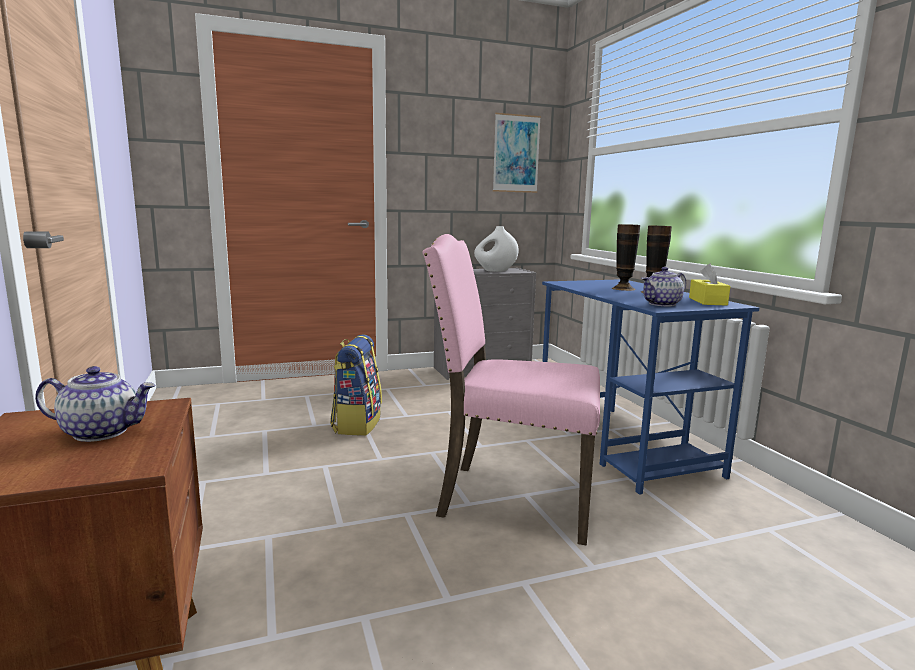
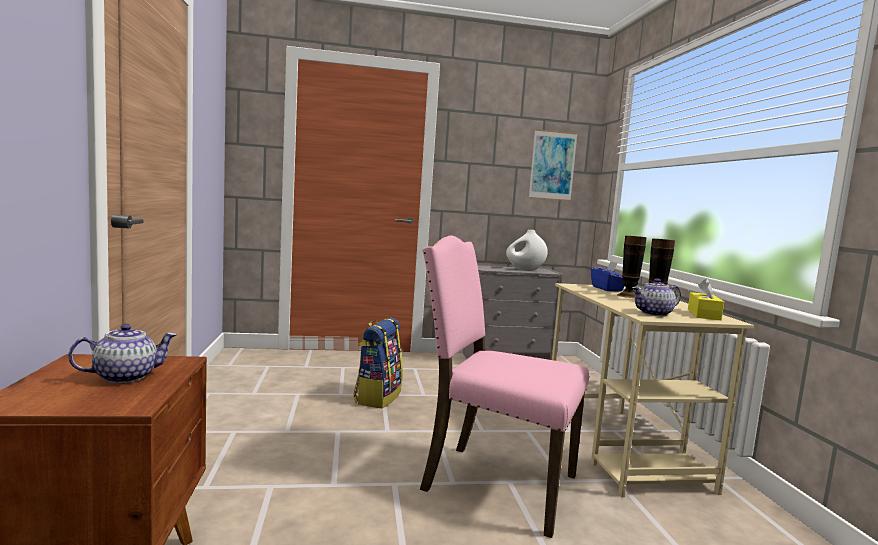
camera: 10 degrees right, 5 degrees down
teapot [35,366,156,442] -> teapot turned 45 degrees counterclockwise [68,324,177,383]
blue desk [542,279,759,495] -> beige desk [552,283,754,497]
none -> blue tissue box [591,261,625,292]

